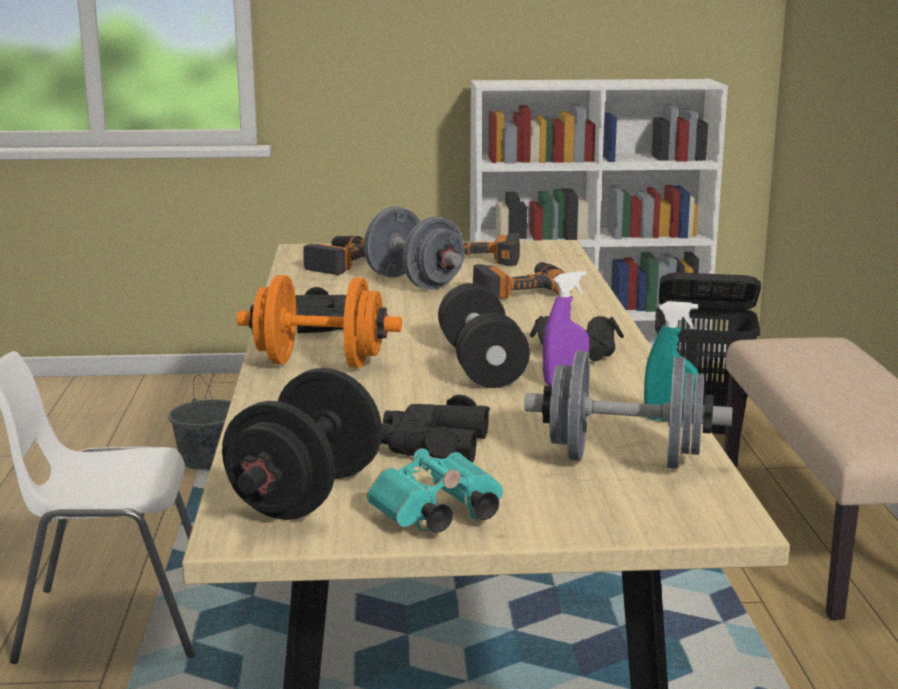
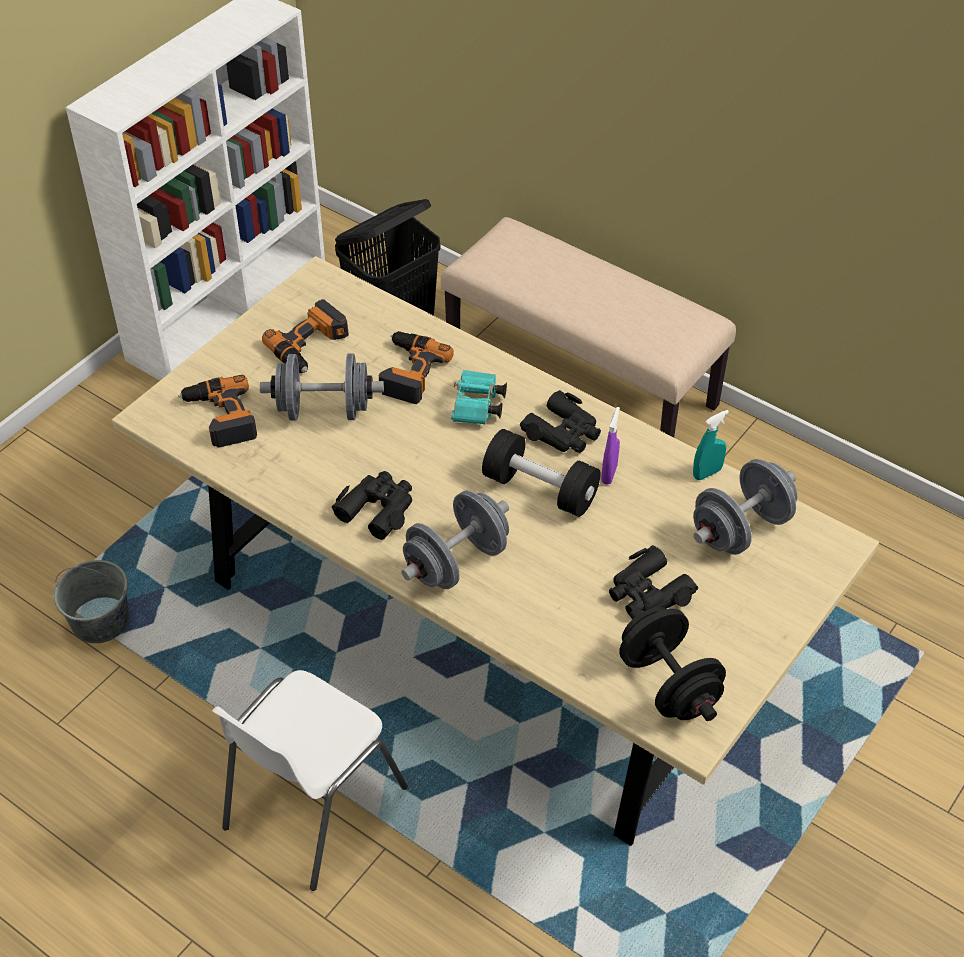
camera: 50 degrees left, 30 degrees up
orange dumbbell [236,275,402,368] -> grey dumbbell [401,491,509,589]
turquoise binoculars [367,448,503,533] -> turquoise binoculars moved to [451,370,507,425]

